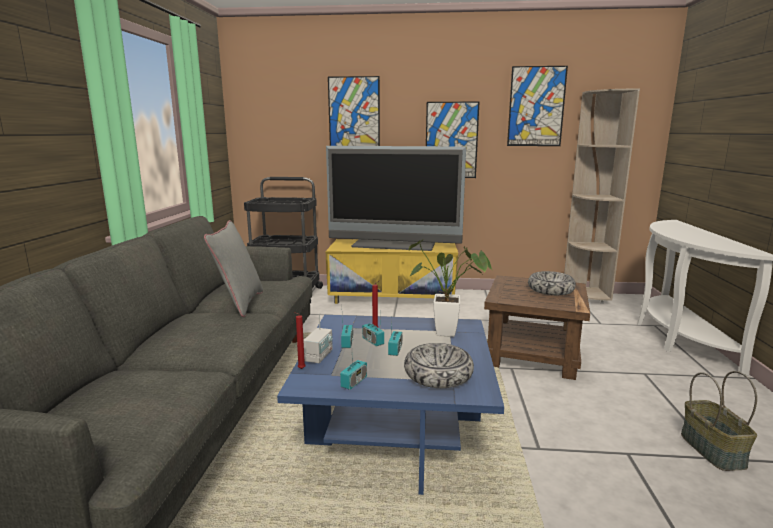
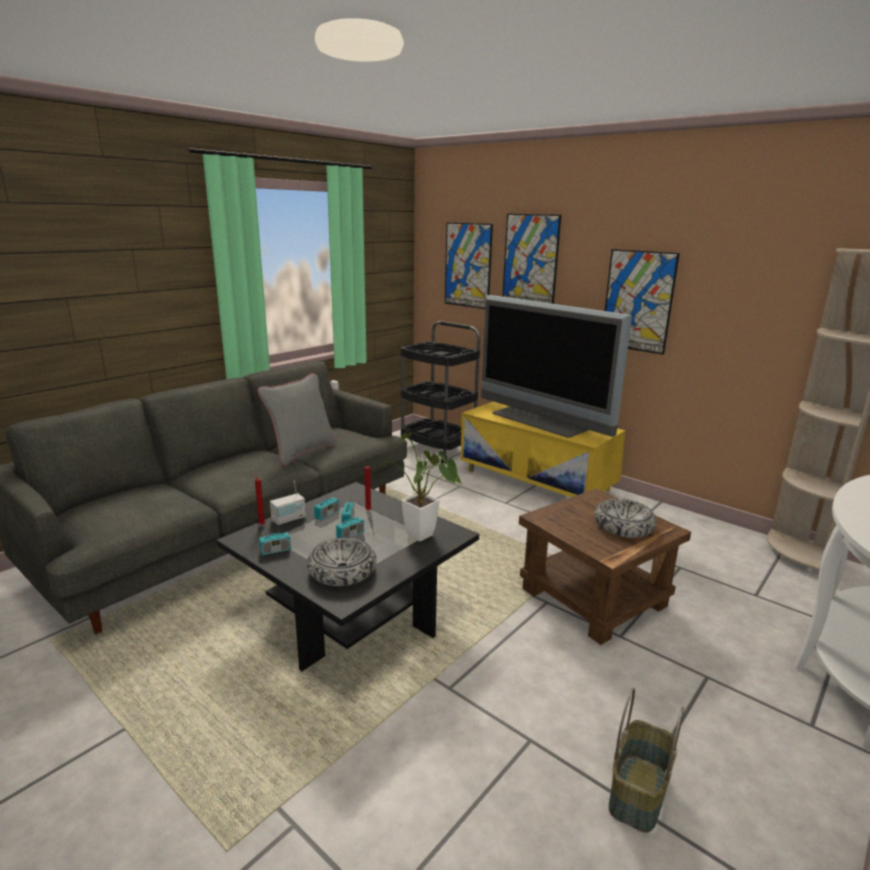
camera: 35 degrees right, 5 degrees up
blue coffee table [277,315,504,495] -> black coffee table [216,482,479,671]
picture [507,66,568,146] -> picture moved to [445,222,493,309]

